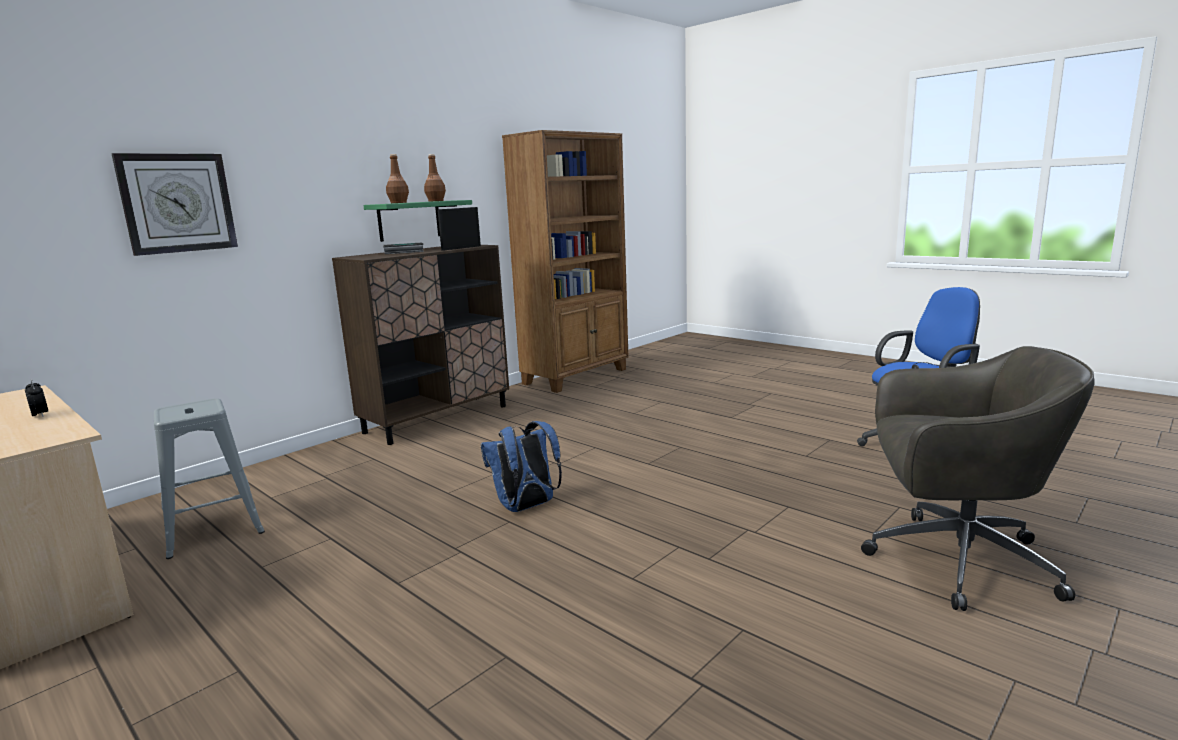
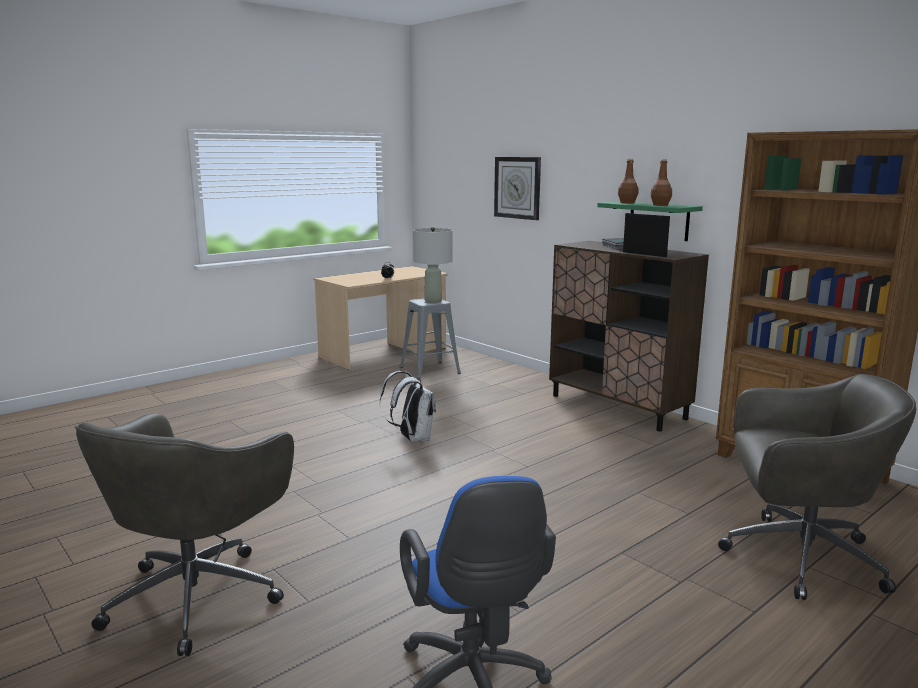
camera: 95 degrees right, 0 degrees up
blue backpack [481,421,562,512] -> white backpack [380,371,436,442]
none -> grey table lamp [413,227,453,303]
none -> grey office chair [718,374,916,600]

